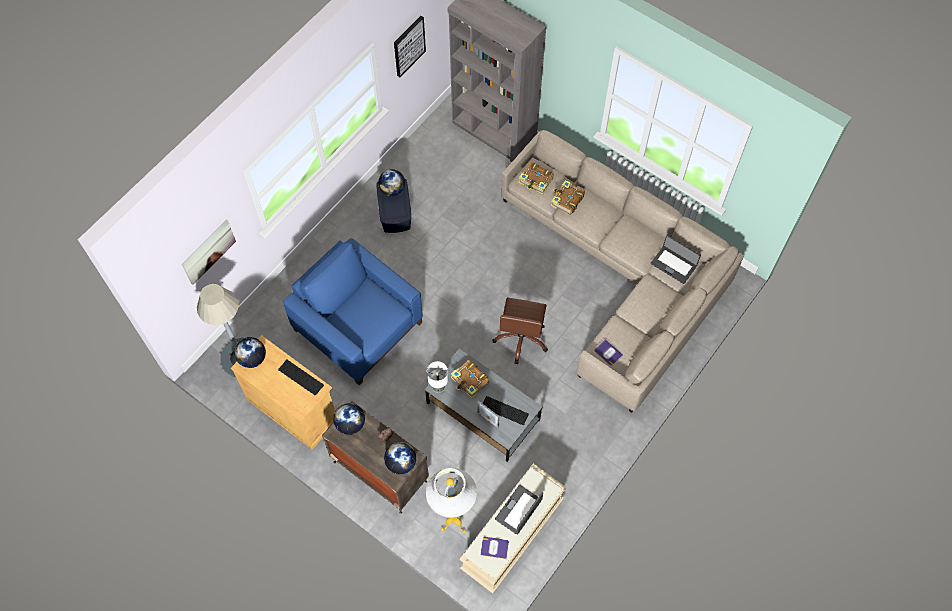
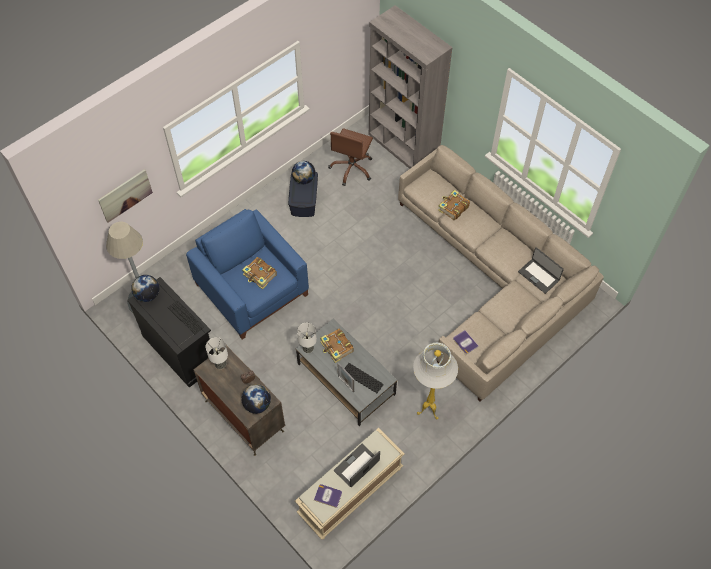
camera: 10 degrees right, 5 degrees down
beige cabinet [231,335,335,450] -> black cabinet [127,277,214,388]
globe [333,403,365,435] -> table lamp [206,337,228,369]
picture [394,16,426,77] -> none
white floor lamp [426,468,477,533] -> white floor lamp moved to [413,343,458,419]
brown office chair [492,297,548,364] -> brown office chair moved to [328,128,373,186]
book [519,162,554,195] -> book moved to [242,257,277,290]

